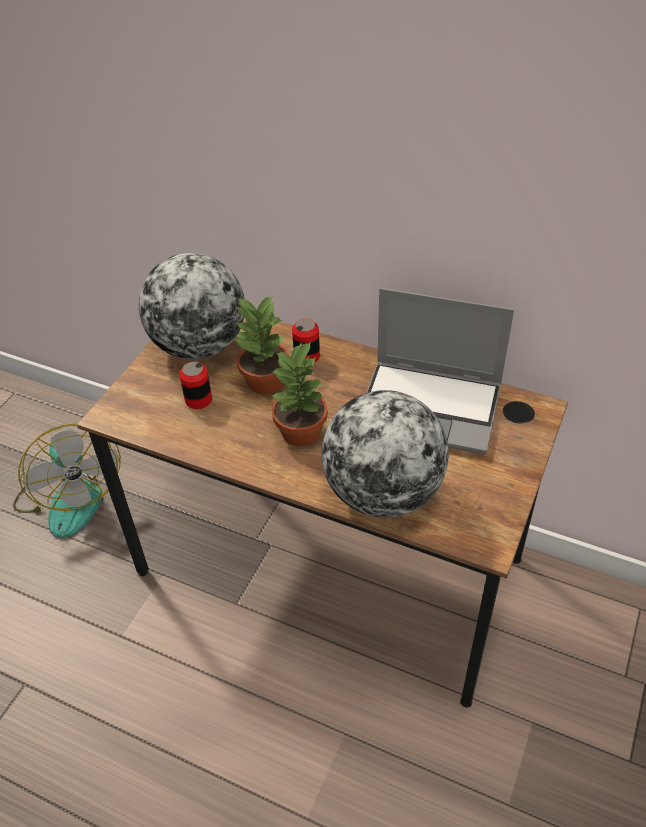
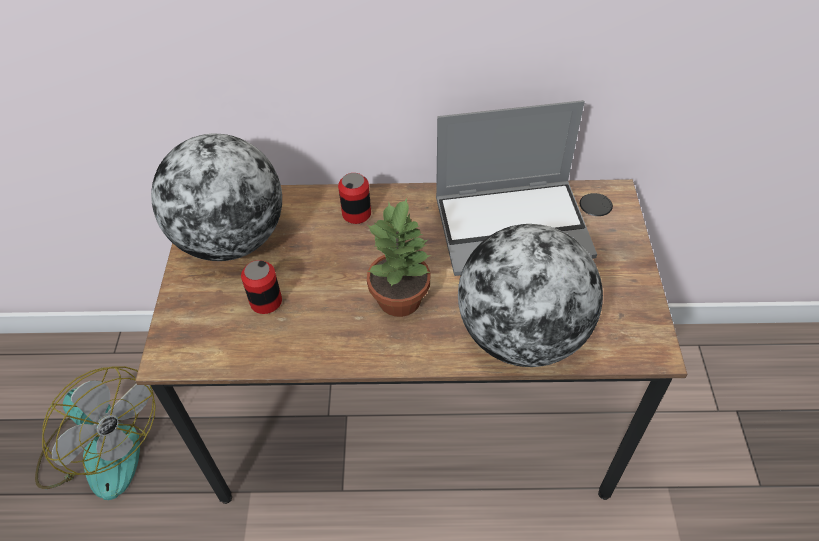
camera: 25 degrees left, 5 degrees up
potted plant [234,296,289,394] -> none

